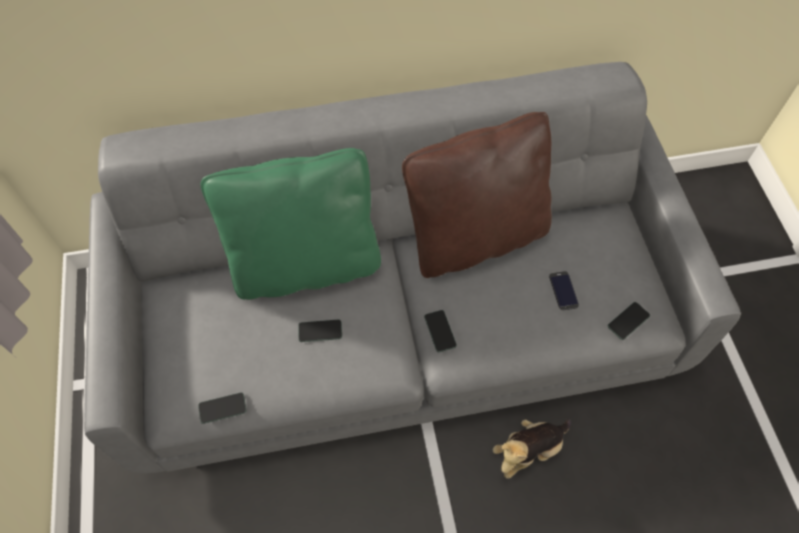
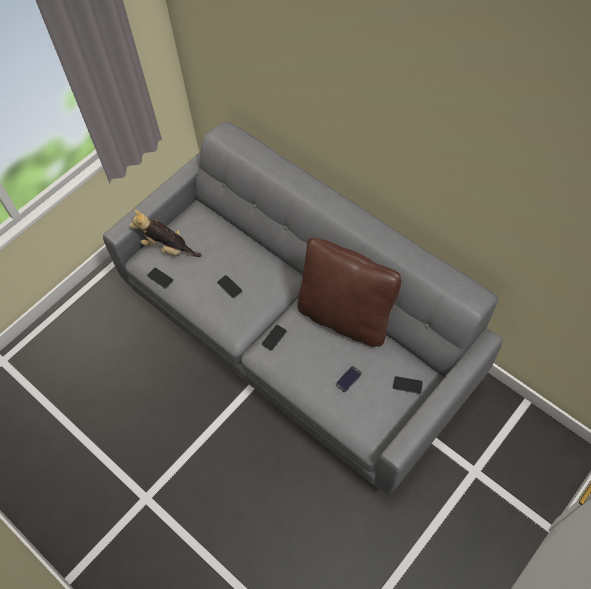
camera: 55 degrees right, 0 degrees up
green pillow [201,148,381,300] -> none
plush toy [493,419,571,479] -> plush toy moved to [129,210,202,257]
phone [608,302,650,340] -> phone moved to [393,376,423,394]

